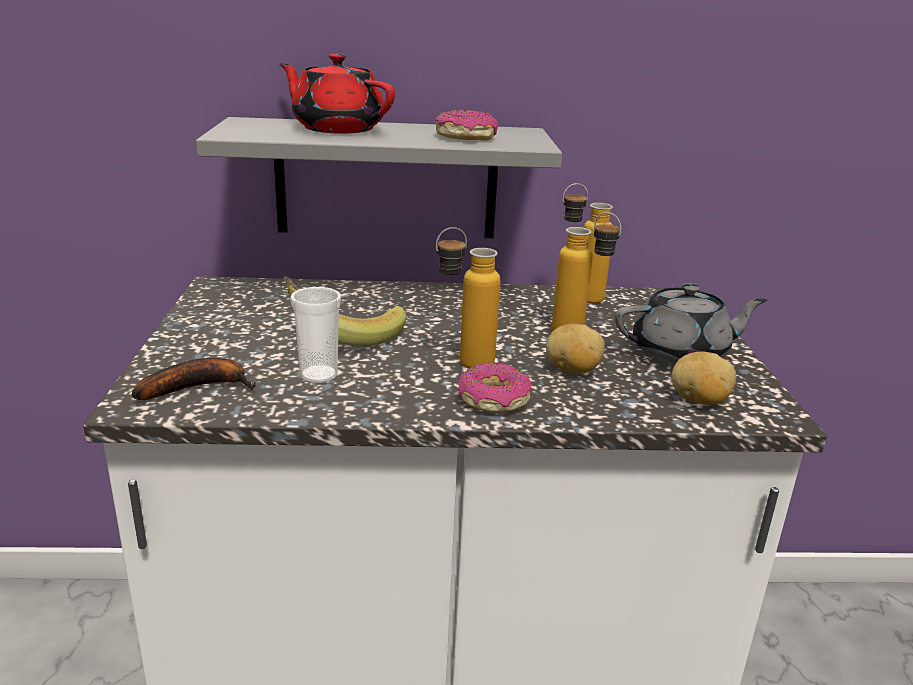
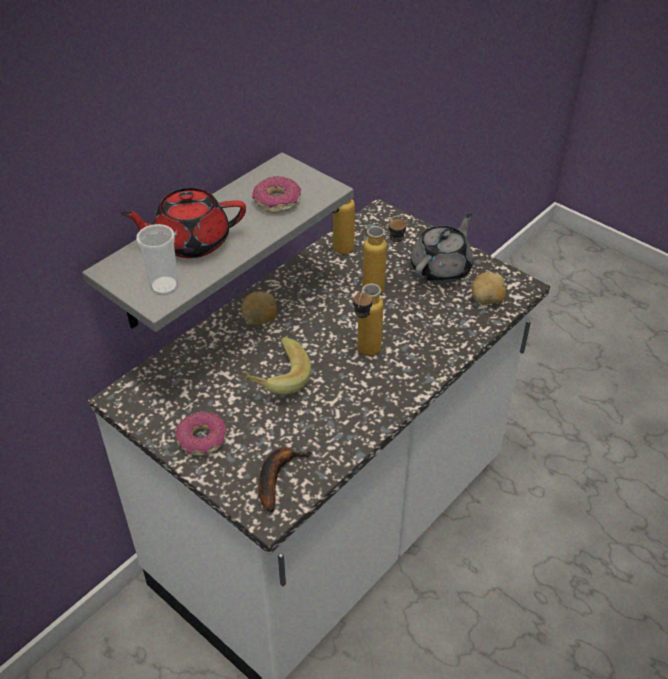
camera: 45 degrees left, 20 degrees up
cup [290,287,341,383] -> cup moved to [136,224,178,295]
donut [458,363,531,413] -> donut moved to [176,412,226,456]
potato [546,324,605,373] -> potato moved to [241,292,277,325]

